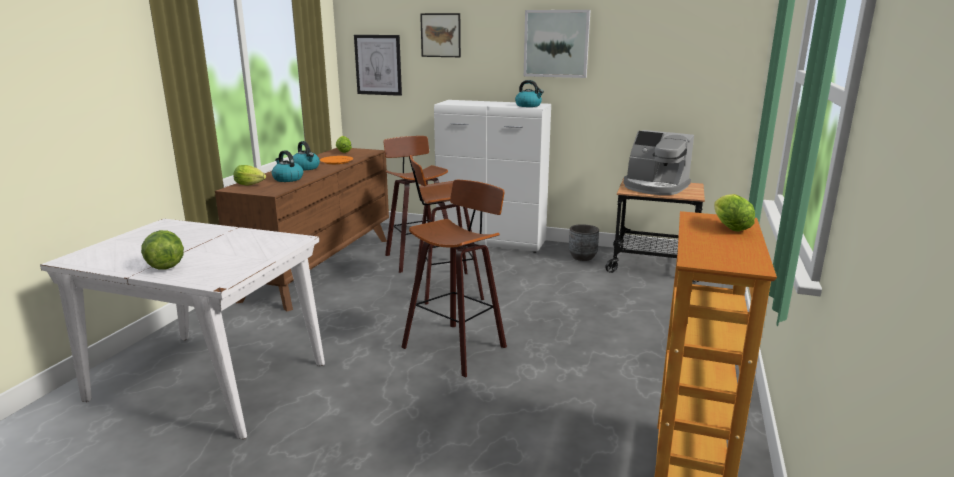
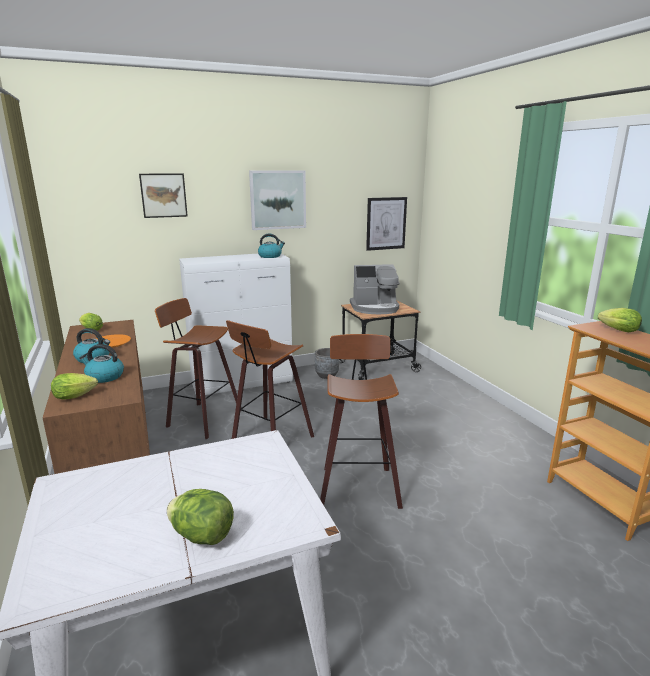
camera: 40 degrees left, 0 degrees up
picture [354,35,402,96] -> picture moved to [366,197,407,251]

